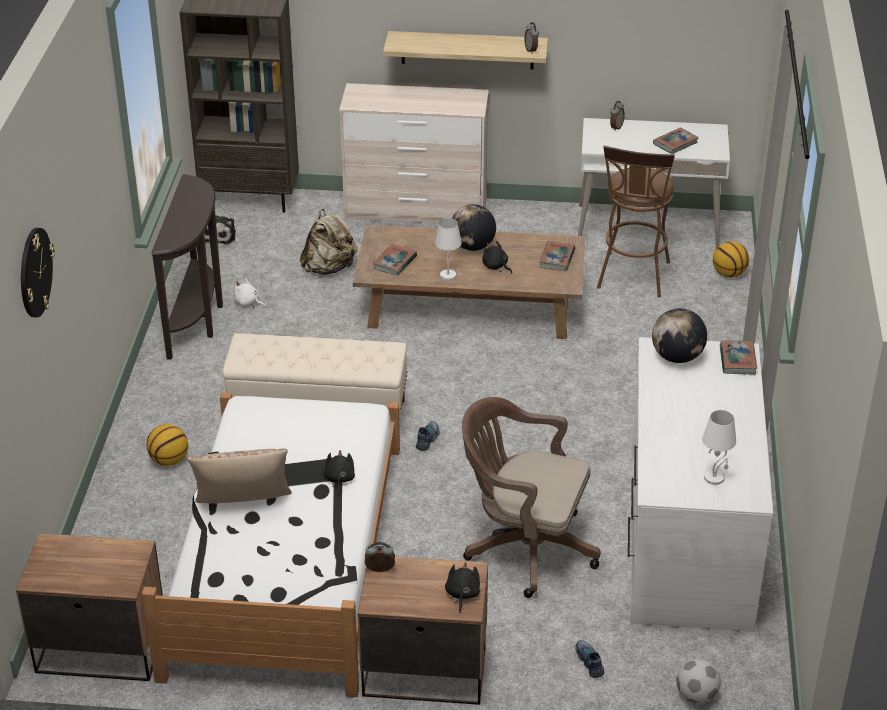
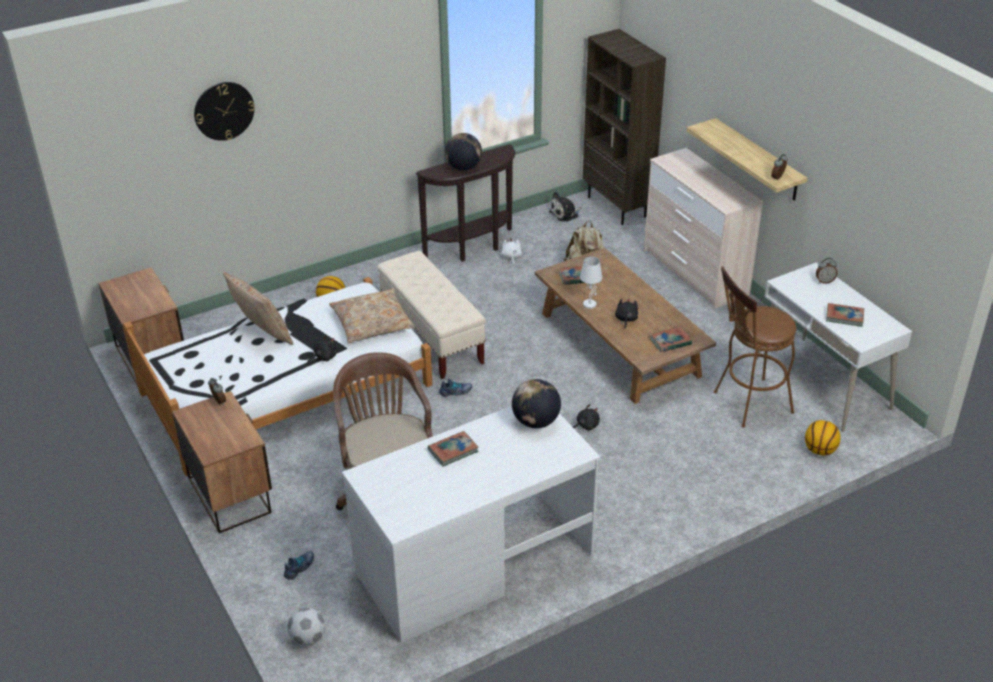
camera: 55 degrees right, 0 degrees up
black plush toy [445,562,480,613] -> black plush toy moved to [573,404,600,431]
globe [452,204,496,251] -> globe moved to [445,133,482,170]
white table lamp [702,410,736,485] -> none
book [720,341,757,374] -> book moved to [428,431,479,467]
none -> beige pillow [329,288,415,343]

